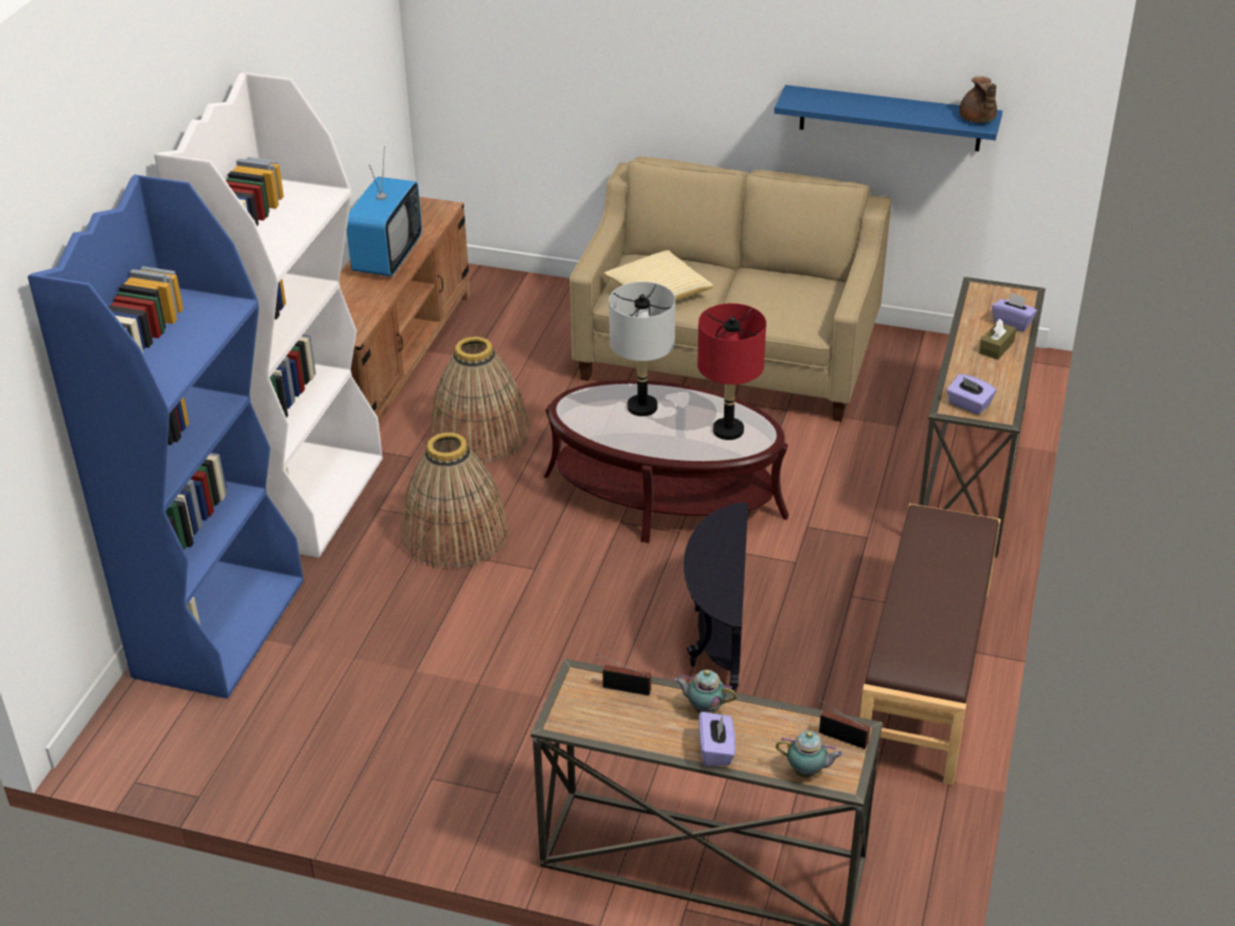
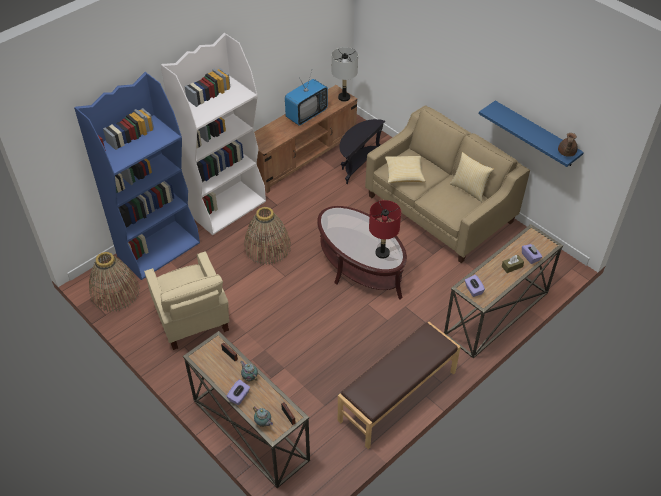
camera: 30 degrees right, 10 degrees up
basket [430,336,530,465] -> basket moved to [89,252,140,312]
grey table lamp [609,282,675,416] -> grey table lamp moved to [332,47,358,102]
black side table [684,503,748,693] -> black side table moved to [339,119,385,184]
none -> beige armchair [144,251,229,350]
none -> pillow [450,152,494,202]

